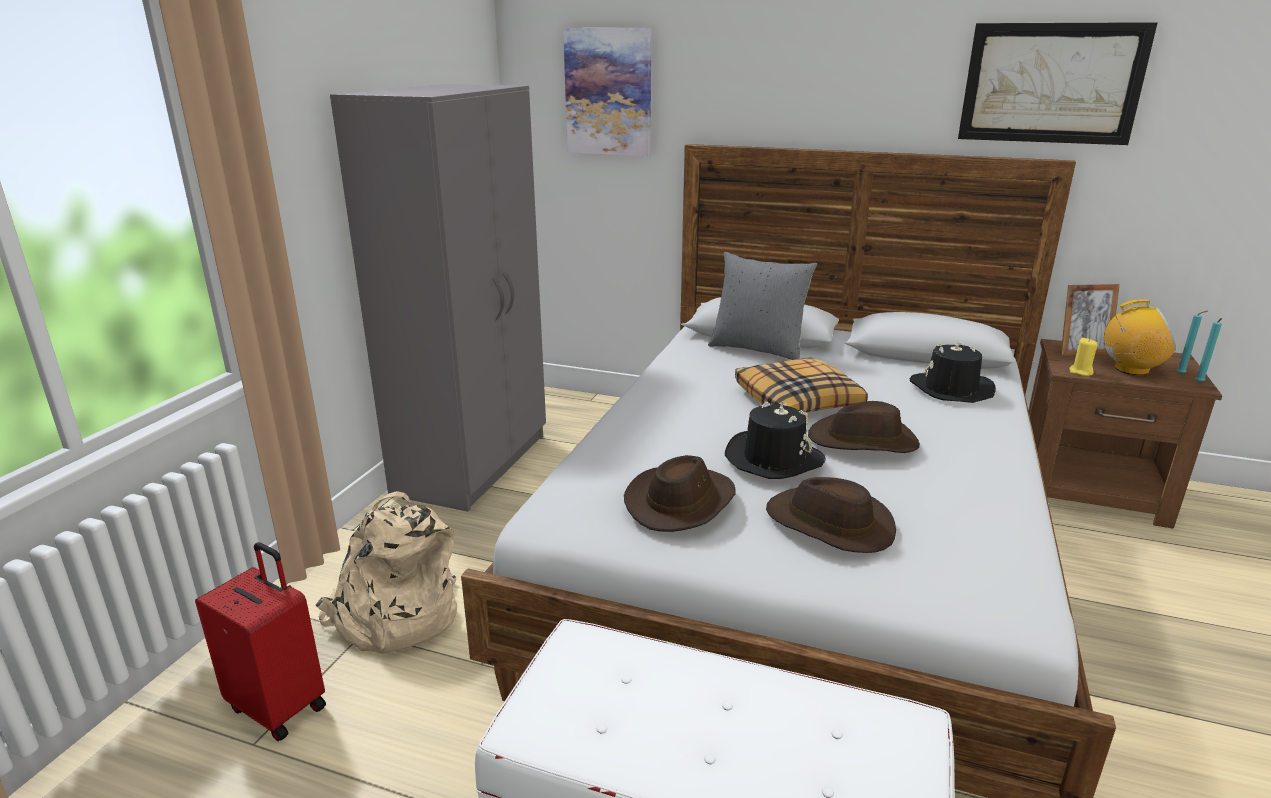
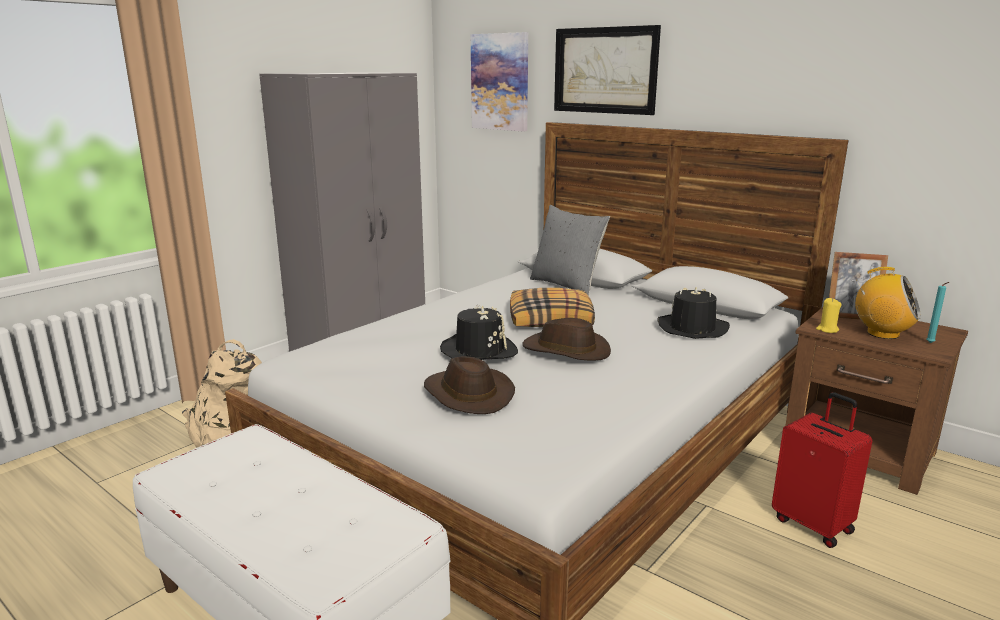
camera: 20 degrees right, 5 degrees down
red suitcase [195,542,326,741] -> red suitcase moved to [772,392,872,548]
brown hat [624,455,735,532] -> none
picture [958,22,1158,145] -> picture moved to [554,25,661,115]
turquoise candle [1195,318,1222,382] -> none

